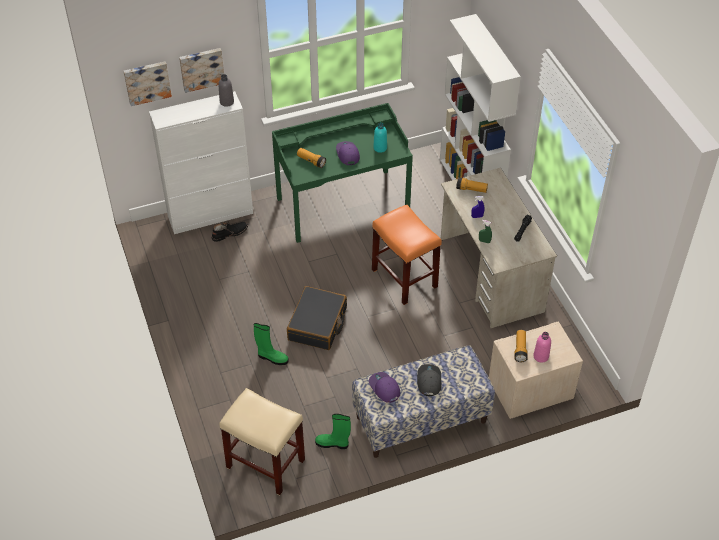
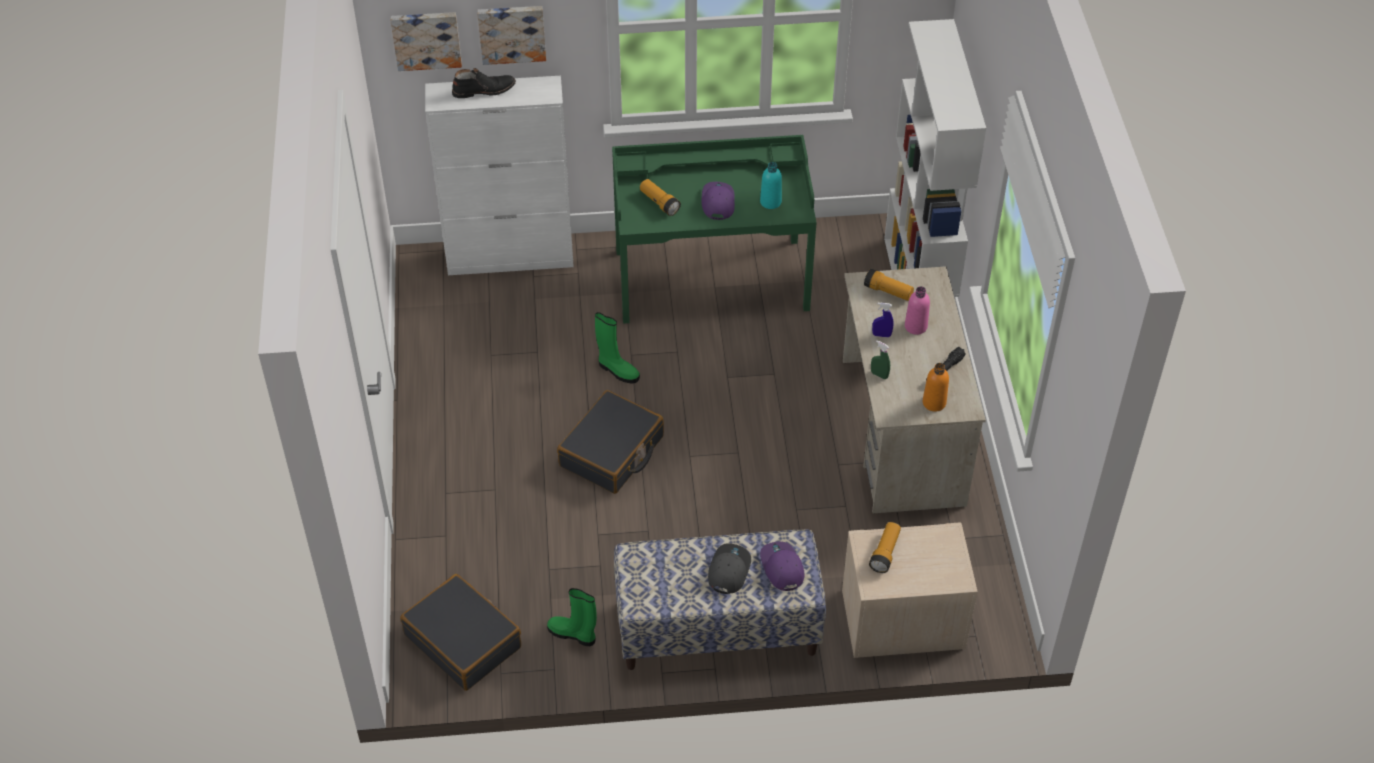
camera: 15 degrees right, 0 degrees up
black boot [212,222,248,242] -> black boot moved to [452,68,516,98]
grey bottle [218,74,234,107] -> none
beige stool [219,388,305,495] -> black suitcase [400,574,521,691]
green boot [253,323,289,365] -> green boot moved to [595,312,640,383]
purple cap [369,372,400,403] -> purple cap moved to [760,542,805,591]
orange stool [372,205,442,305] -> none
pink bottle [533,332,551,363] -> pink bottle moved to [905,286,930,335]
none -> orange bottle [923,363,949,412]

